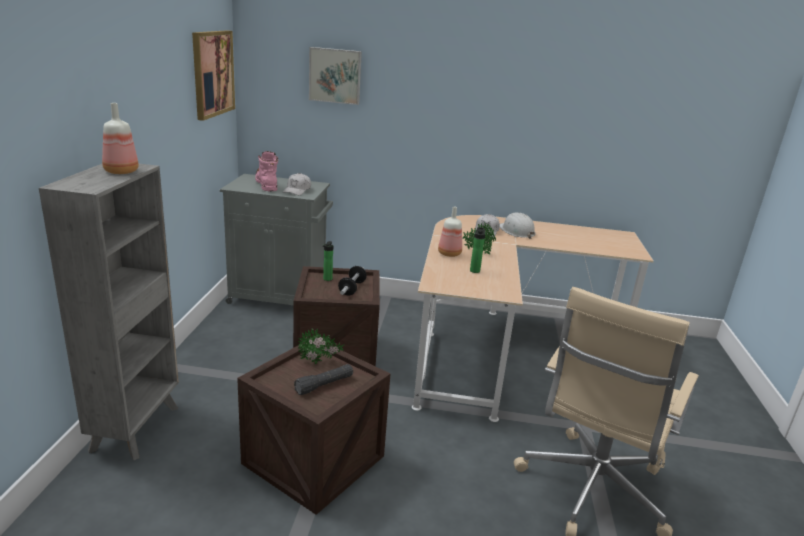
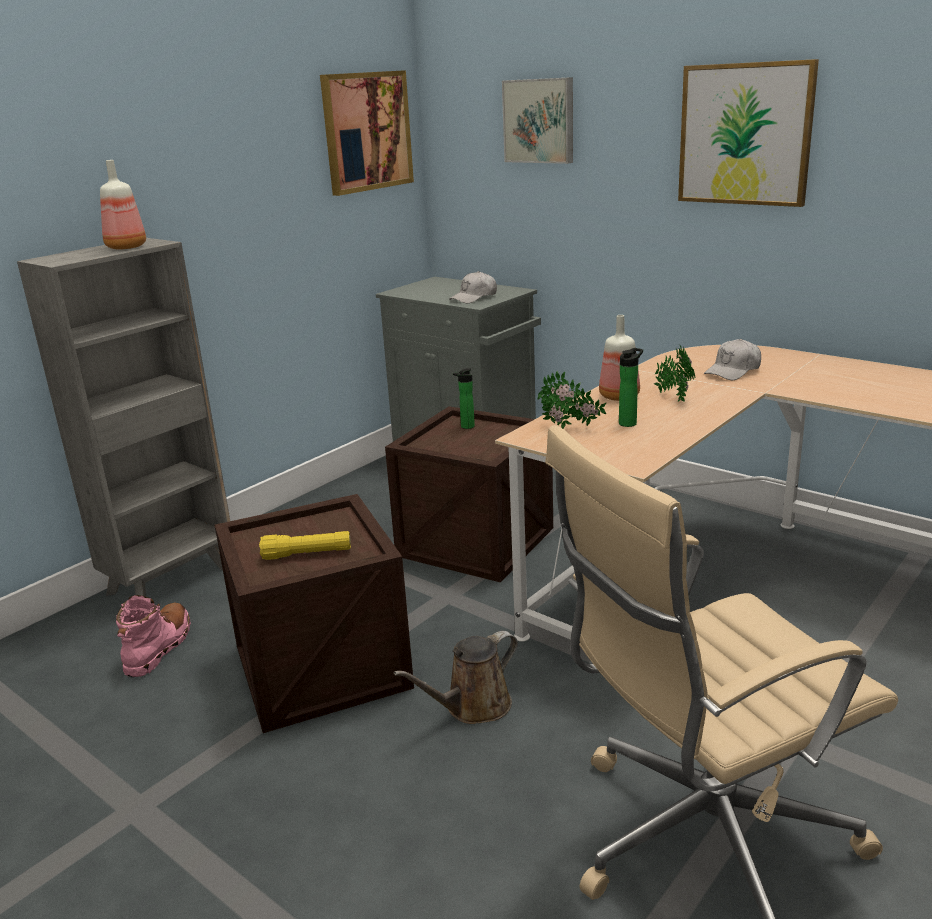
camera: 35 degrees right, 0 degrees up
pink boot [255,151,278,191] -> pink boot moved to [116,595,191,677]
black flashlight [294,364,353,395] -> yellow flashlight [259,531,351,560]
potted plant [298,329,344,365] -> potted plant moved to [538,371,606,428]
dumbbell [338,266,367,296] -> none
white hard hat [500,213,536,239] -> none
none -> brown watering can [394,631,518,724]
none -> picture [678,59,819,207]

